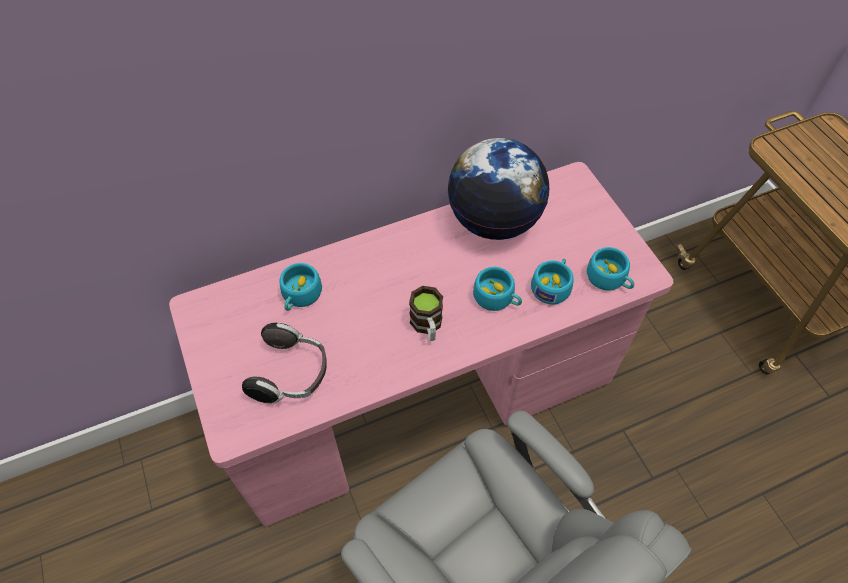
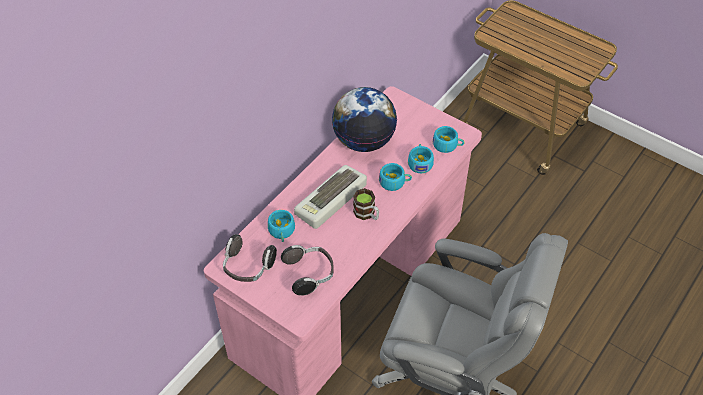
camera: 30 degrees left, 5 degrees down
none -> headphones [223,234,277,282]
none -> keyboard [294,165,367,229]

